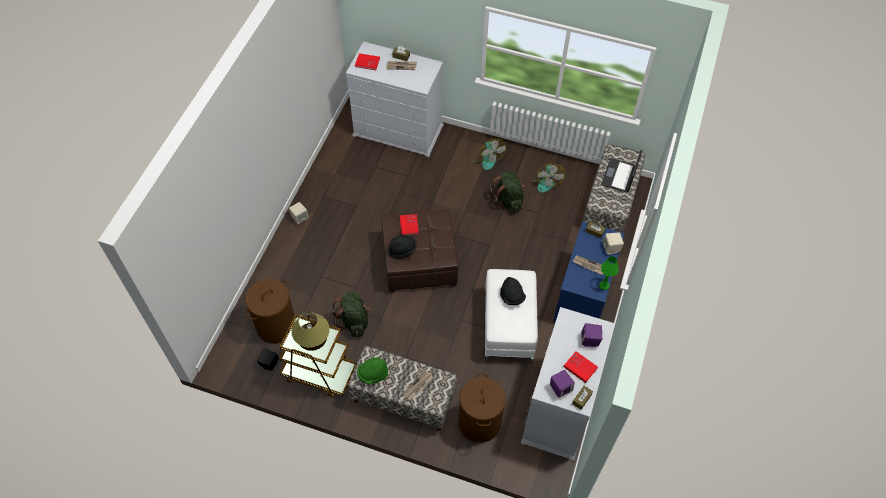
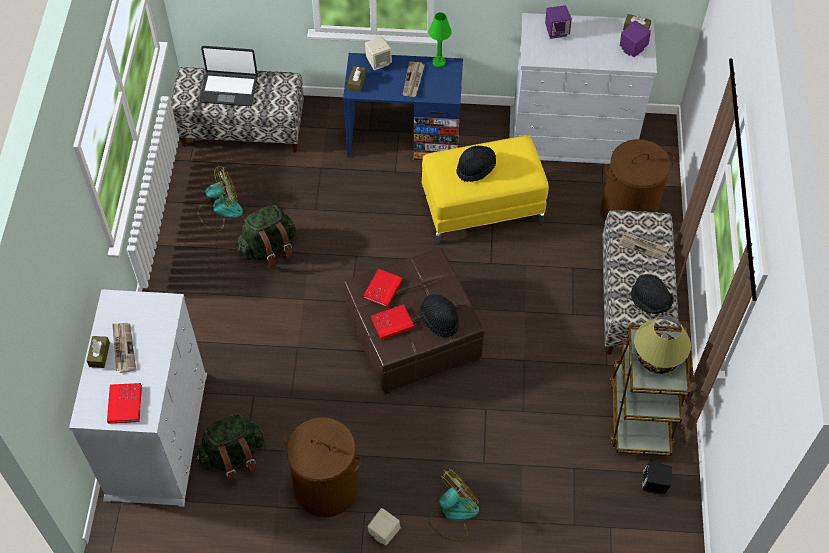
camera: 105 degrees left, 0 degrees up
brown laundry basket [245,279,295,344] -> brown laundry basket moved to [283,417,361,517]
green backpack [332,292,371,337] -> green backpack moved to [196,415,265,481]
green hat [357,358,388,384] -> black hat [631,274,674,314]
fan [470,138,506,170] -> fan moved to [429,469,479,542]
white ottoman [485,269,538,364] -> yellow ottoman [421,136,549,244]
red book [564,351,598,383] -> red book moved to [363,269,402,308]

